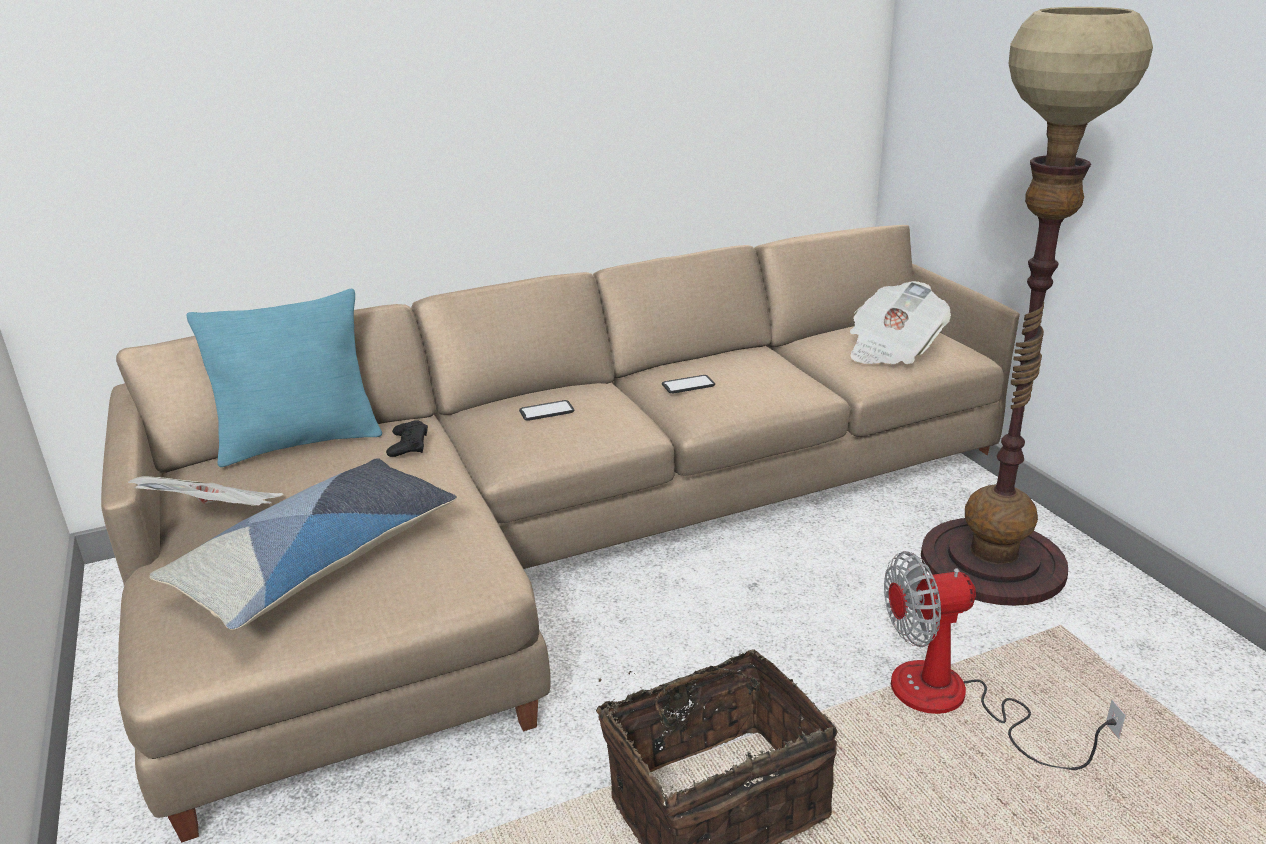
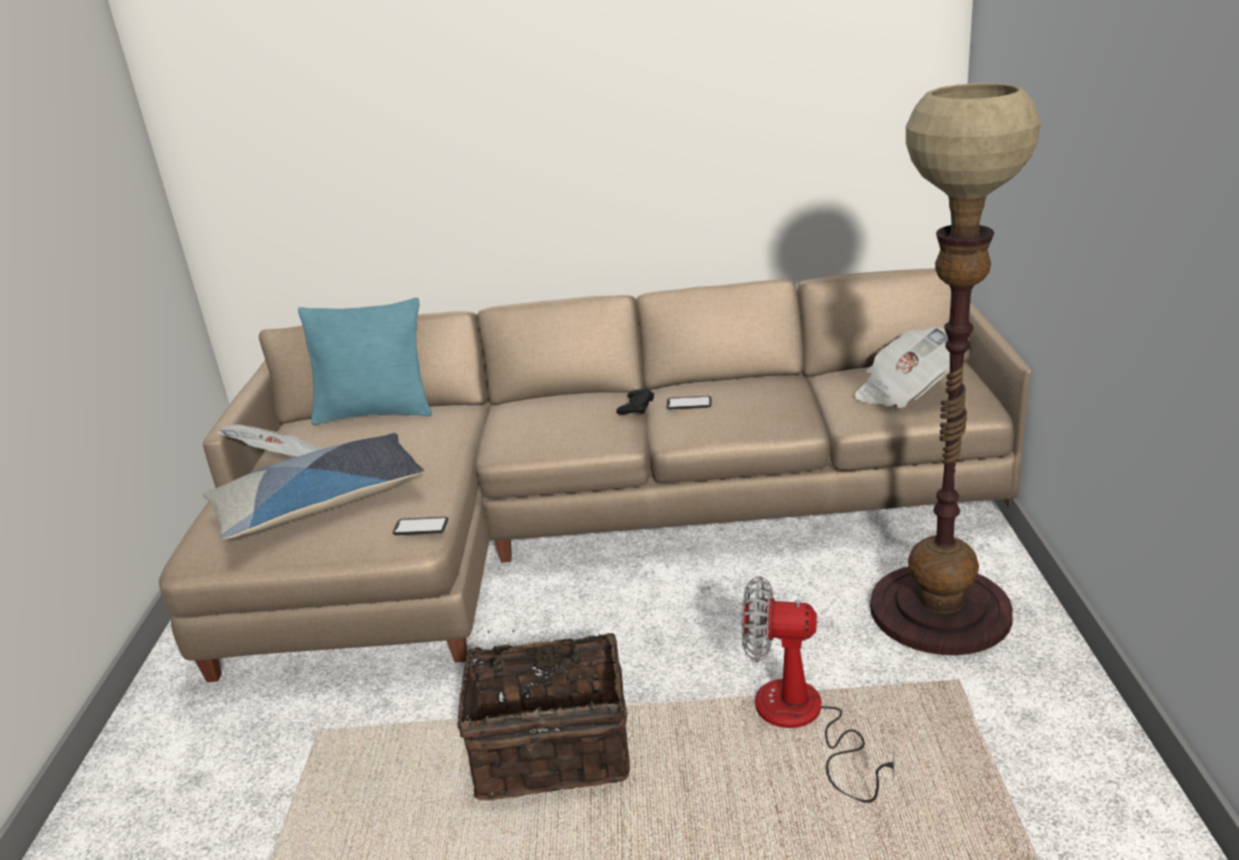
camera: 25 degrees right, 0 degrees up
black game controller [386,420,428,457] -> black game controller moved to [616,388,654,415]
phone [519,400,574,421] -> phone moved to [393,517,448,535]

